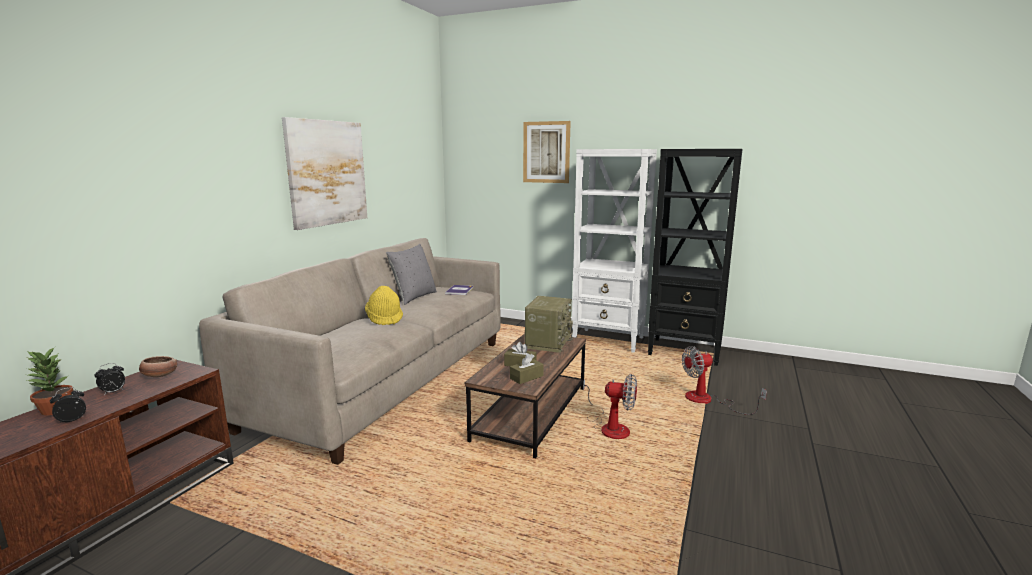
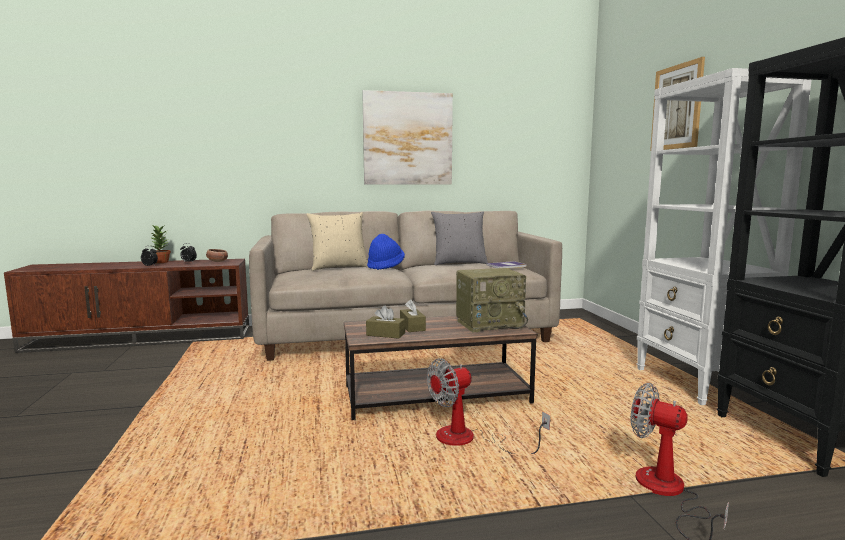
camera: 55 degrees right, 5 degrees down
yellow hat [365,286,403,325] -> blue hat [367,234,405,270]
fan [583,374,637,439] -> fan turned 75 degrees clockwise [427,358,550,454]
none -> beige pillow [306,212,368,271]

